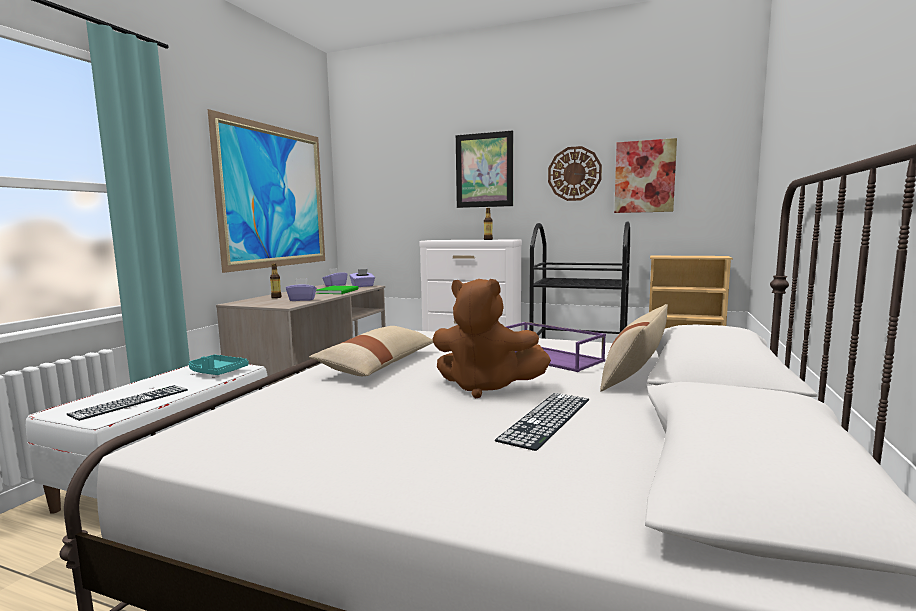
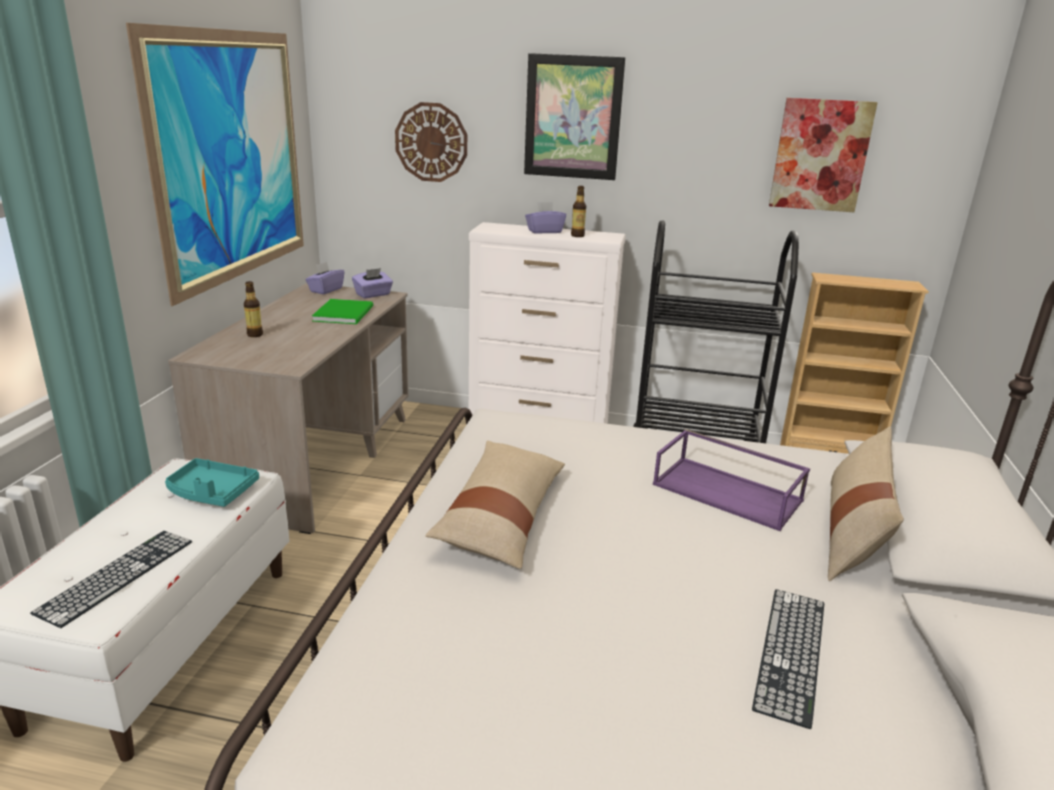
camera: 10 degrees left, 15 degrees up
purple tissue box [286,278,317,301] -> purple tissue box moved to [525,202,566,234]
brown plush toy [432,279,551,398] -> none
wall clock [548,146,602,201] -> wall clock moved to [395,102,467,182]

